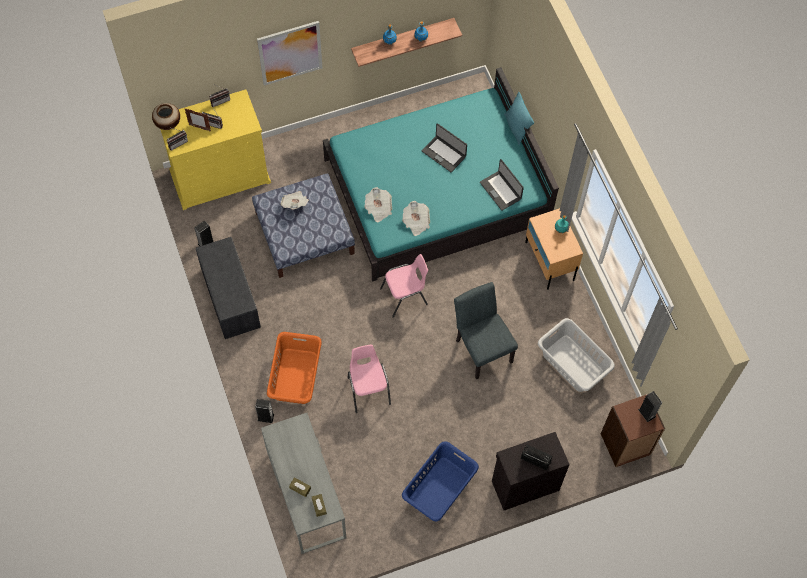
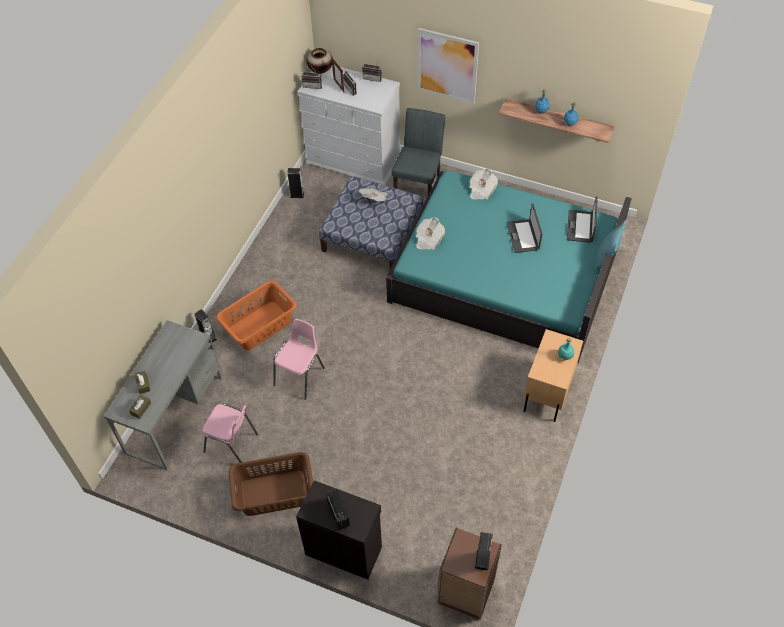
camera: 45 degrees right, 10 degrees down
yellow dresser [160,90,271,210] -> white dresser [298,67,400,185]
grey bench [196,237,261,339] -> none
pink chair [380,254,428,318] -> pink chair moved to [202,404,258,463]
newspaper [402,201,430,236] -> newspaper moved to [469,169,498,200]
blue laundry basket [402,441,479,521] -> brown laundry basket [228,452,313,516]
grey chair [454,282,518,380] -> grey chair moved to [392,108,445,195]
laptop [480,159,524,211] -> laptop moved to [567,196,598,243]
grey laundry basket [538,318,615,392] -> none

